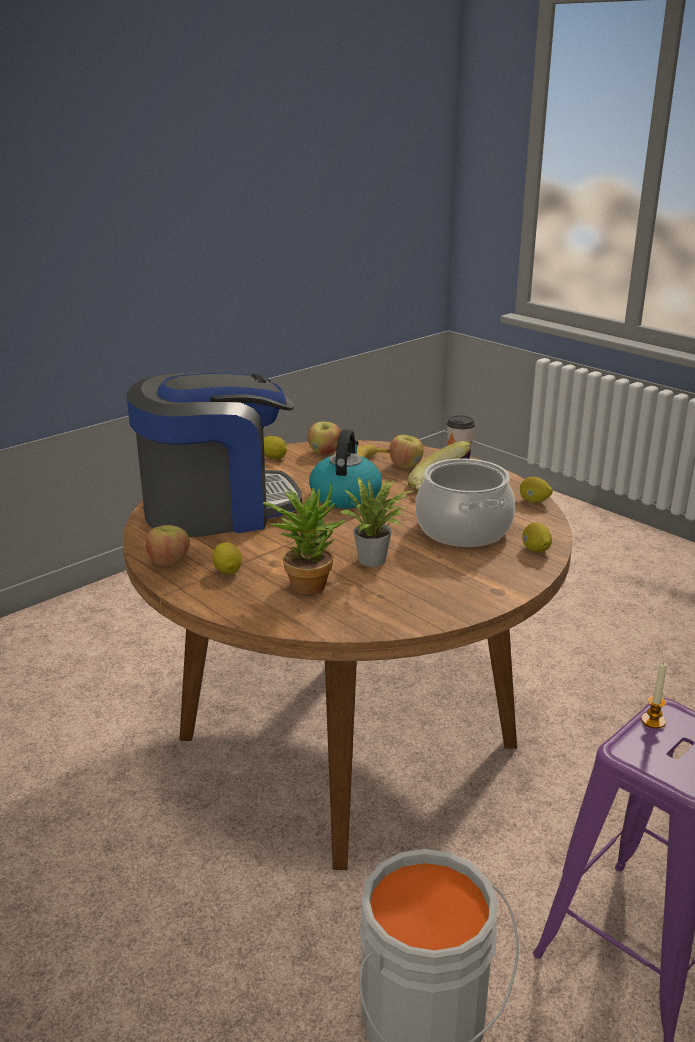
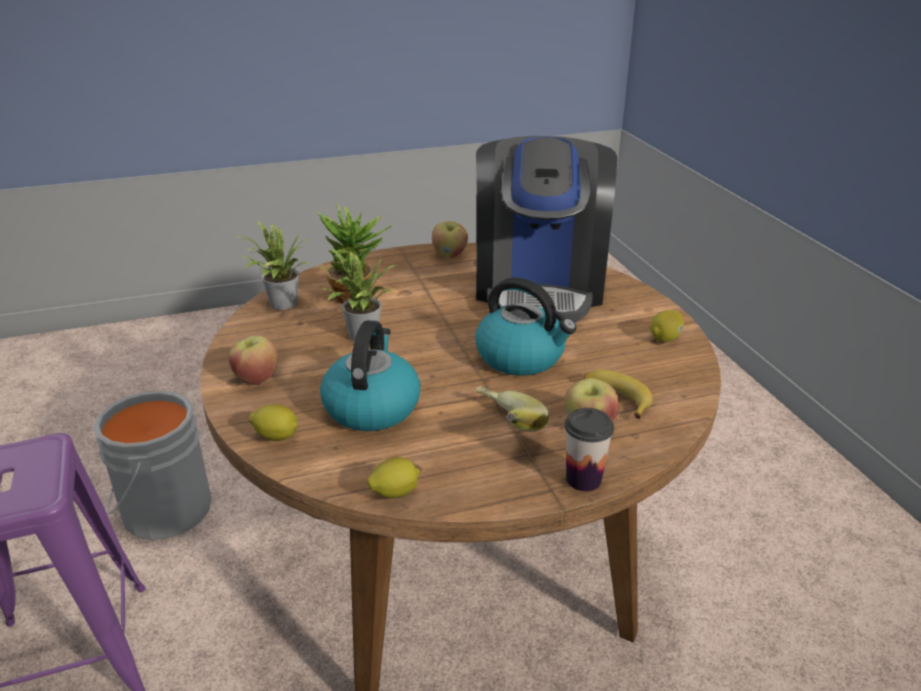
camera: 115 degrees right, 5 degrees up
lemon [213,542,242,574] -> none
apple [308,422,341,455] -> apple moved to [228,336,278,385]
cooking pot [415,459,515,547] -> kettle [320,320,421,431]
candle [641,662,667,729] -> none
none -> potted plant [235,221,310,310]

